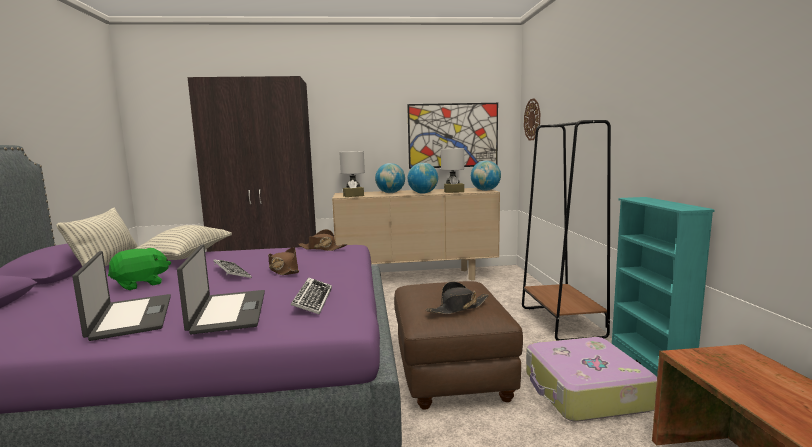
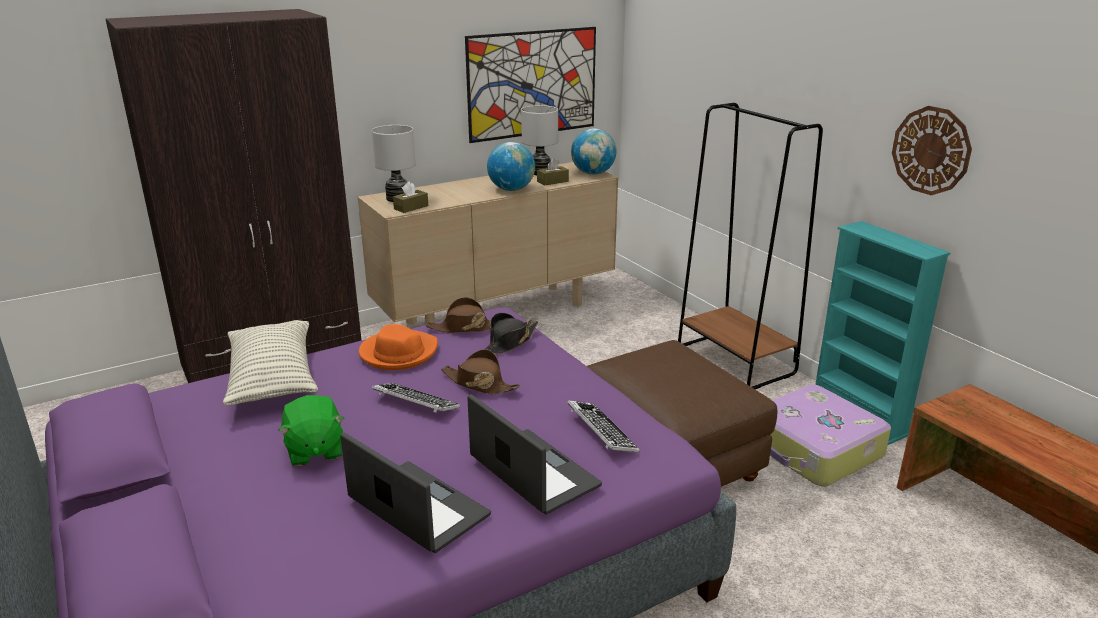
camera: 25 degrees left, 15 degrees up
pillow [57,208,138,267] -> none
green plush toy [108,248,171,290] -> green plush toy turned 135 degrees clockwise [278,395,345,466]
globe [375,163,405,193] -> none
black hat [426,281,489,314] -> black hat moved to [482,313,538,354]
wall clock [524,98,540,140] -> wall clock moved to [892,106,972,195]
none -> orange hat [359,324,438,370]

